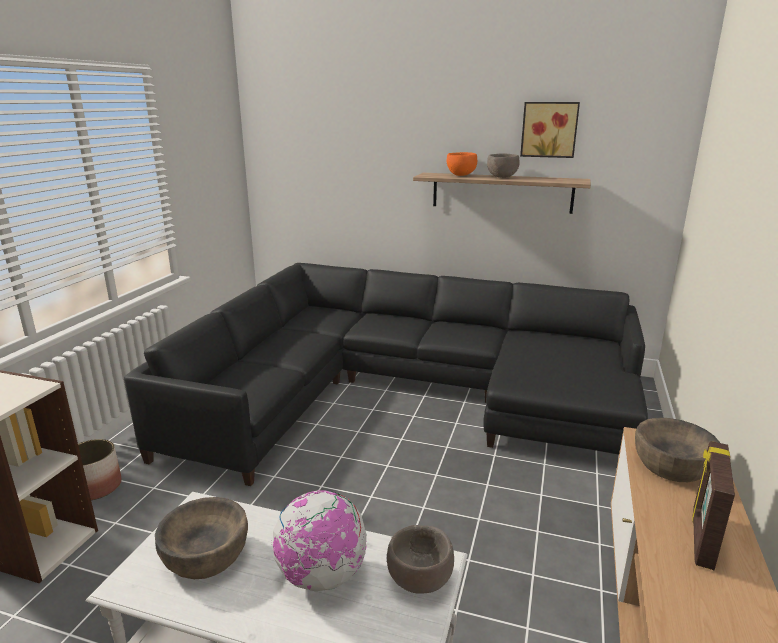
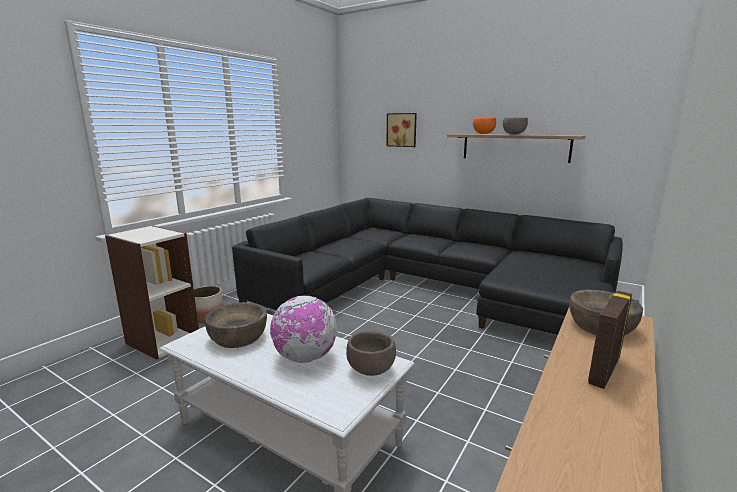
camera: 15 degrees right, 5 degrees down
picture [520,102,580,158] -> picture moved to [386,113,417,147]

